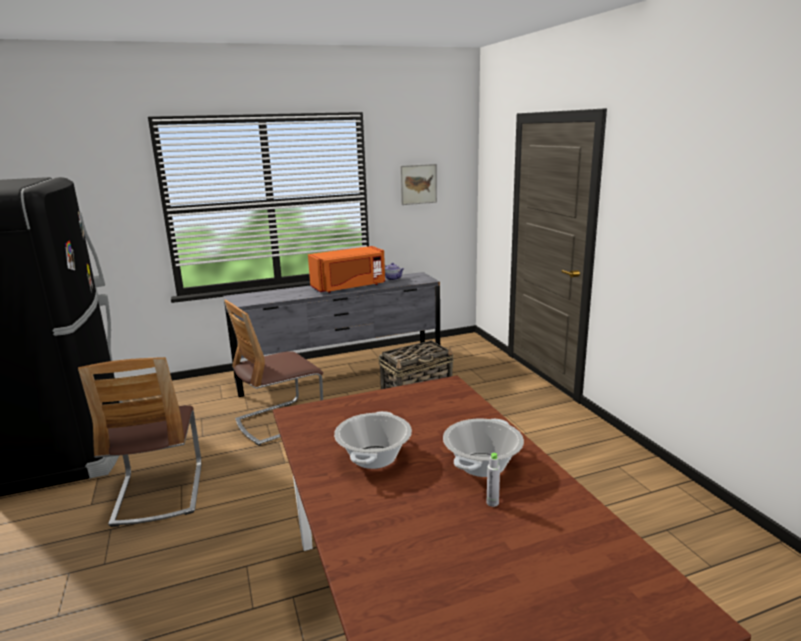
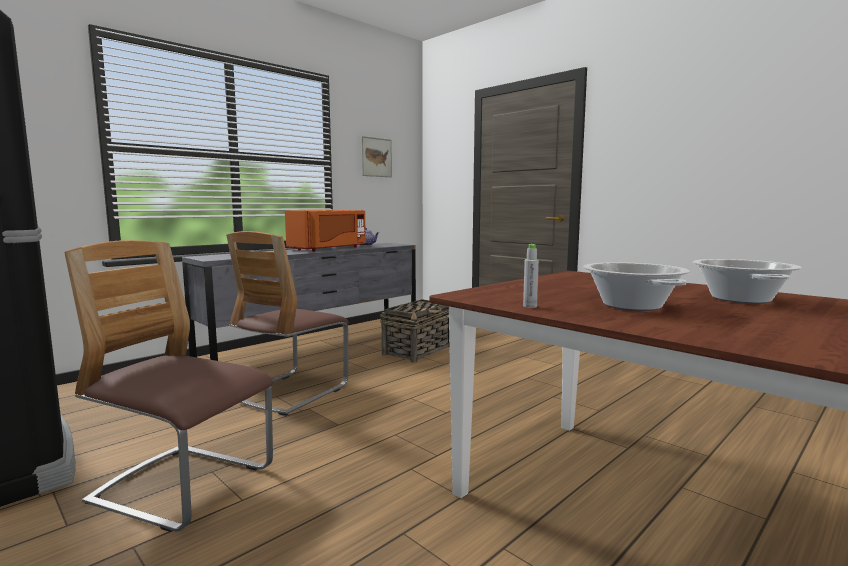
camera: 25 degrees left, 10 degrees down
chair [78,357,201,527] -> chair turned 150 degrees clockwise [64,240,273,532]
grey bottle [487,453,500,507] -> grey bottle moved to [523,244,539,308]

